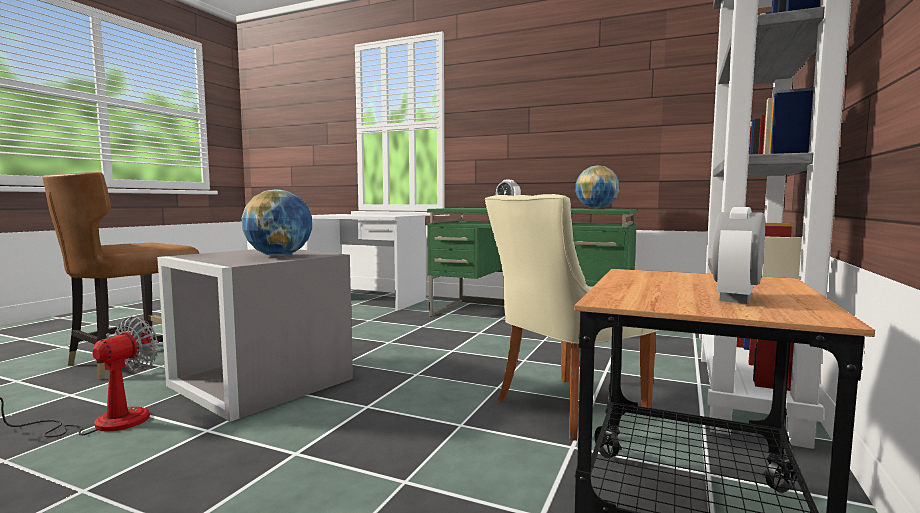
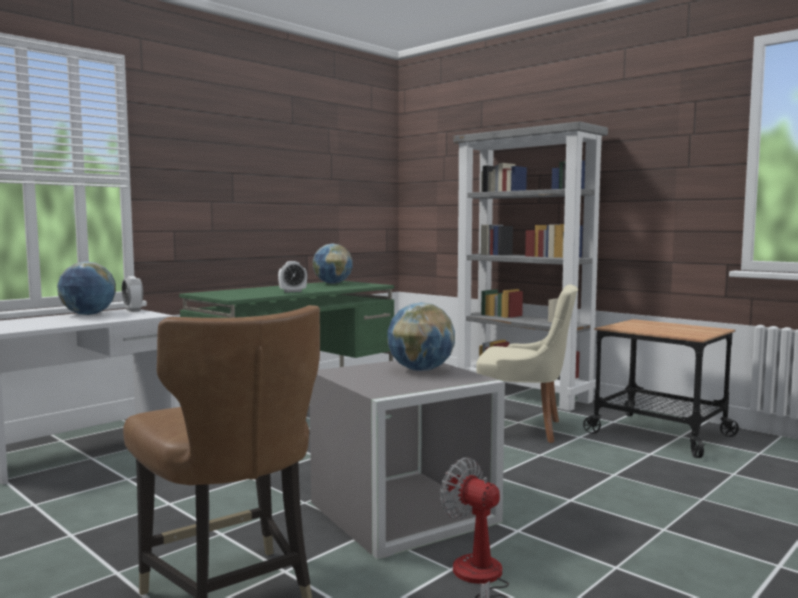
camera: 70 degrees left, 0 degrees up
beige chair [485,194,659,441] -> beige chair turned 60 degrees counterclockwise [476,285,578,443]
alarm clock [712,207,765,304] -> alarm clock moved to [122,276,143,312]
none -> globe [57,261,116,315]

